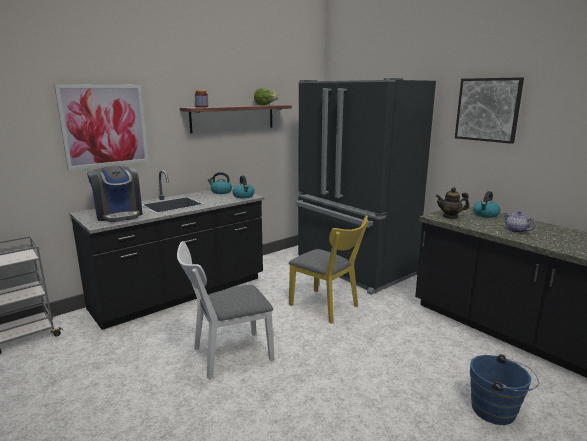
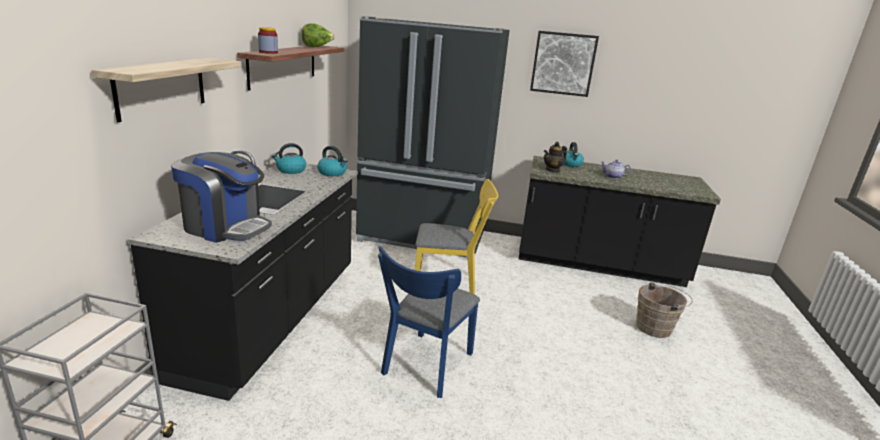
camera: 40 degrees left, 5 degrees up
picture [54,84,149,170] -> shelf [91,58,242,122]
white chair [177,241,274,380] -> blue chair [378,246,480,398]
blue bucket [470,354,539,425] -> brown bucket [636,283,693,338]

